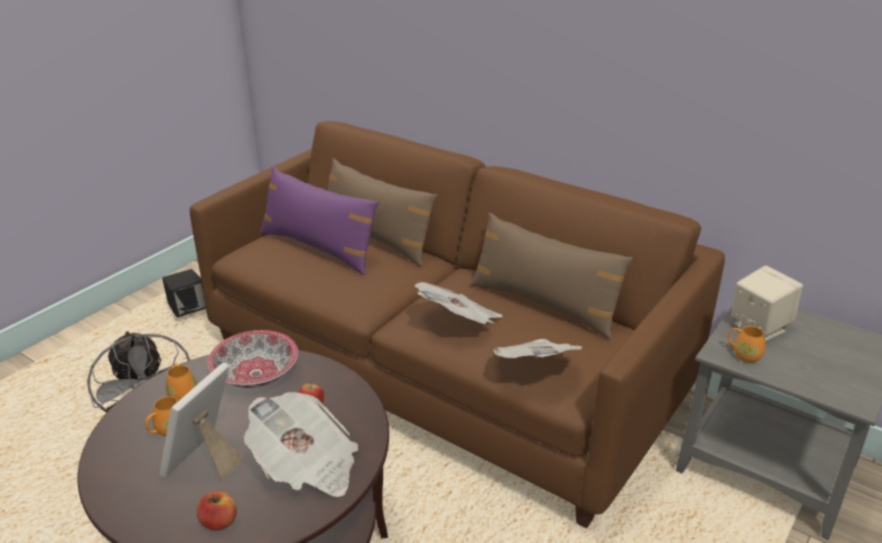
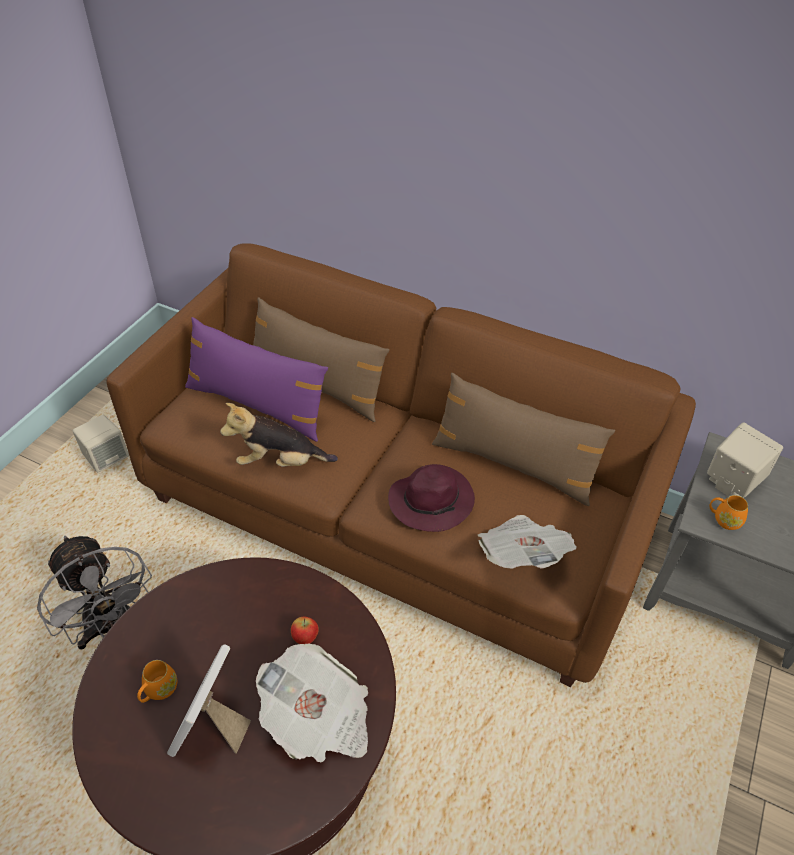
camera: 10 degrees left, 15 degrees up
black speaker [162,269,206,317] -> beige speaker [73,415,129,472]
orange mug [166,364,197,401] -> none
apple [197,491,237,531] -> none
bowl [208,330,298,388] -> none
newspaper [414,282,503,324] -> purple hat [388,464,475,532]
none -> plush toy [220,403,338,467]

